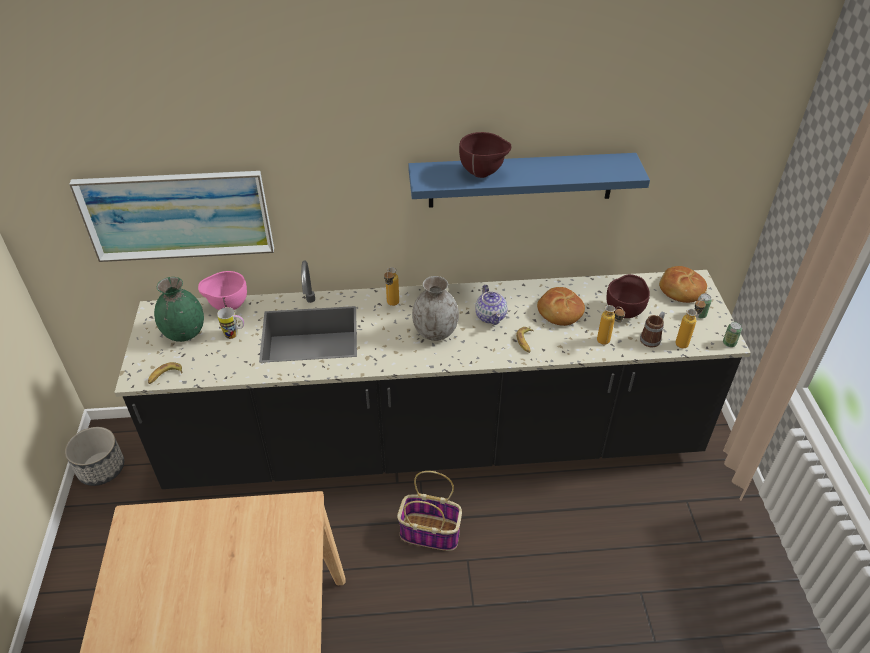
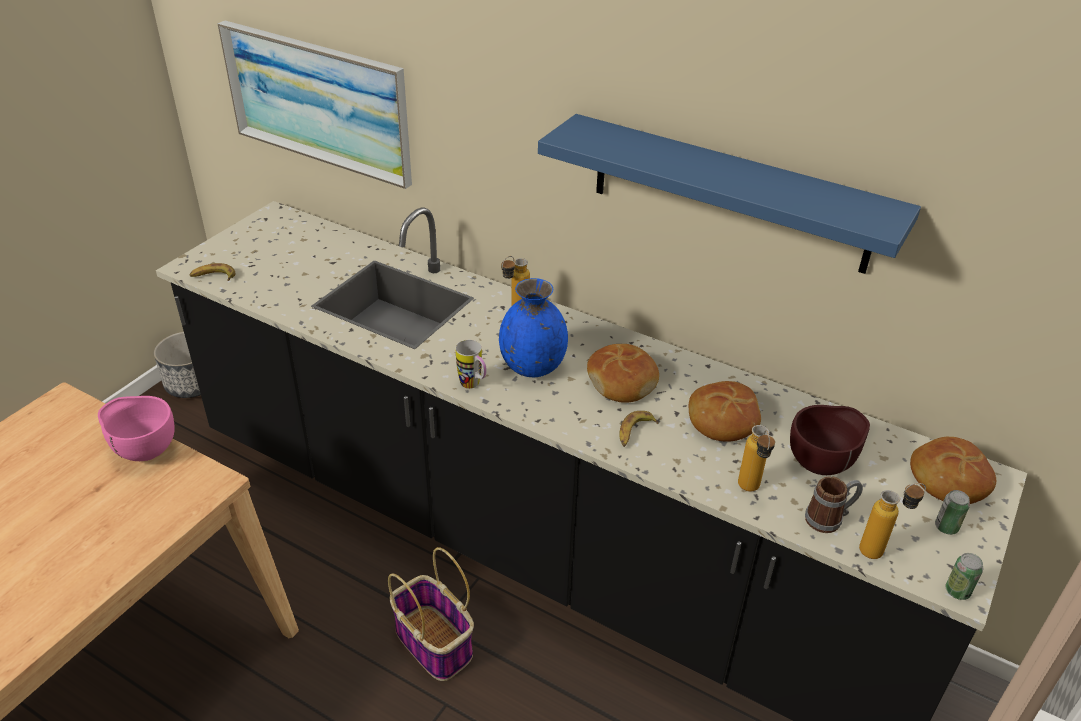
camera: 35 degrees right, 5 degrees down
green vase [154,277,204,342] -> none
pink bowl [198,271,247,310] -> pink bowl moved to [98,396,175,461]
mug [217,307,244,339] -> mug moved to [455,340,487,389]
grey vase [412,276,459,341] -> blue vase [499,278,568,377]
brown bowl [459,132,511,178] -> none
teapot [475,285,507,325] -> bread [587,344,659,403]

